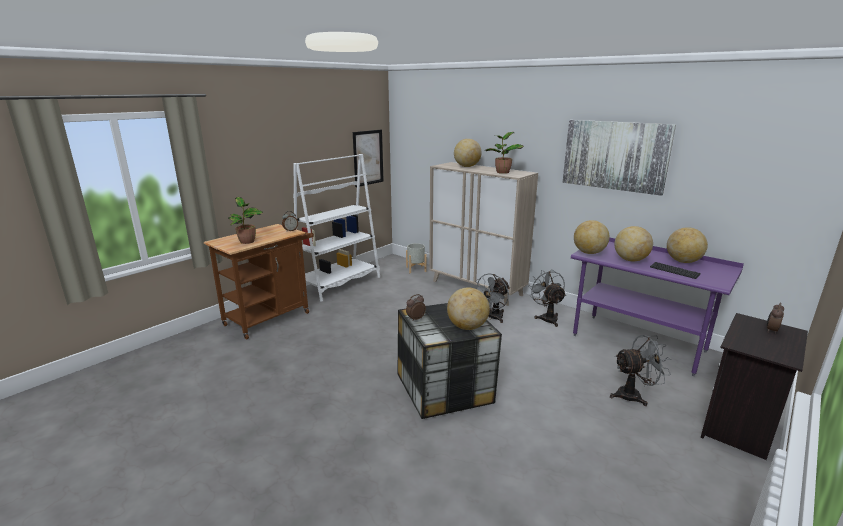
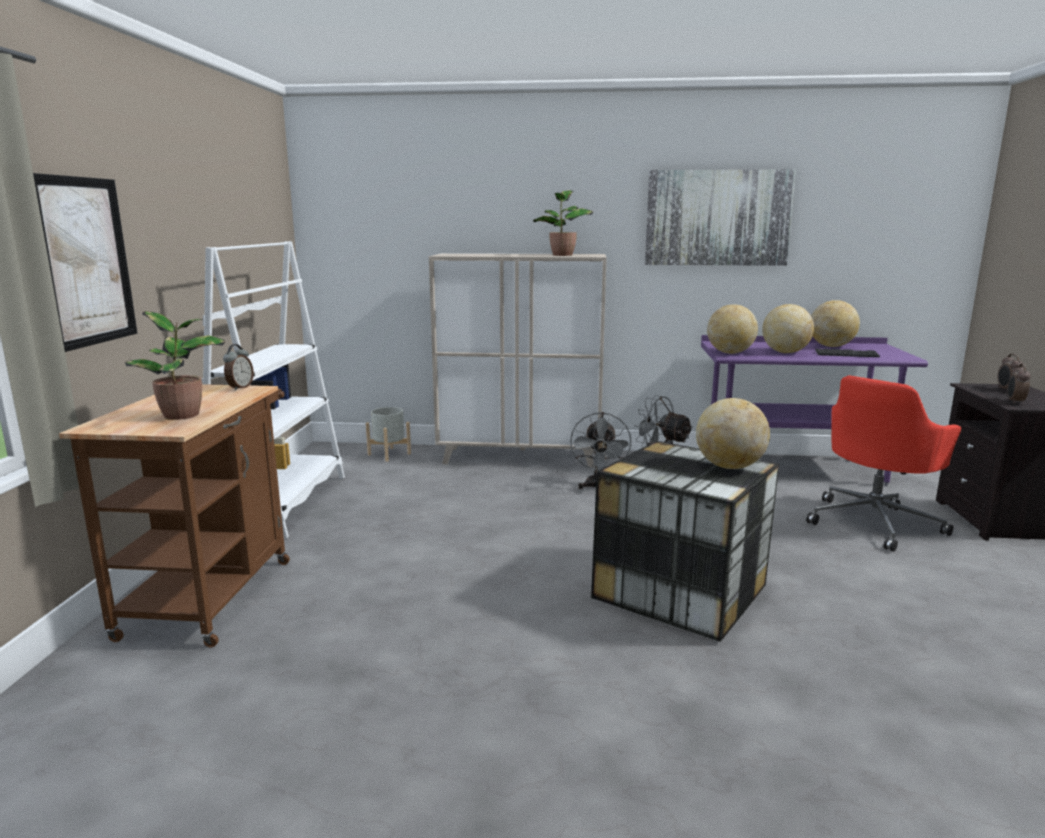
camera: 35 degrees left, 5 degrees down
picture [353,129,384,187] -> picture moved to [33,173,138,352]
alarm clock [406,294,426,320] -> alarm clock moved to [1008,363,1030,404]
globe [454,139,482,167] -> none
grey fan [610,335,672,406] -> red office chair [806,376,962,552]

